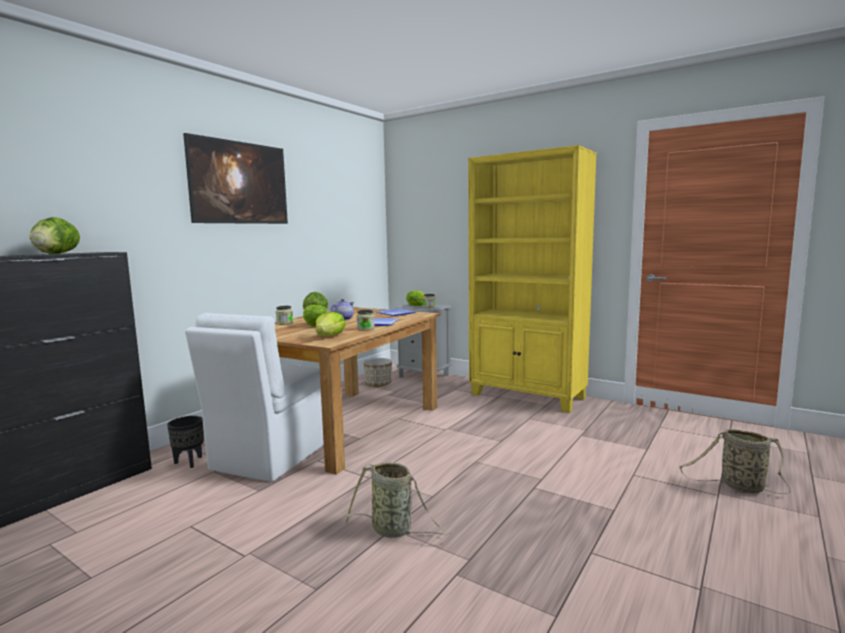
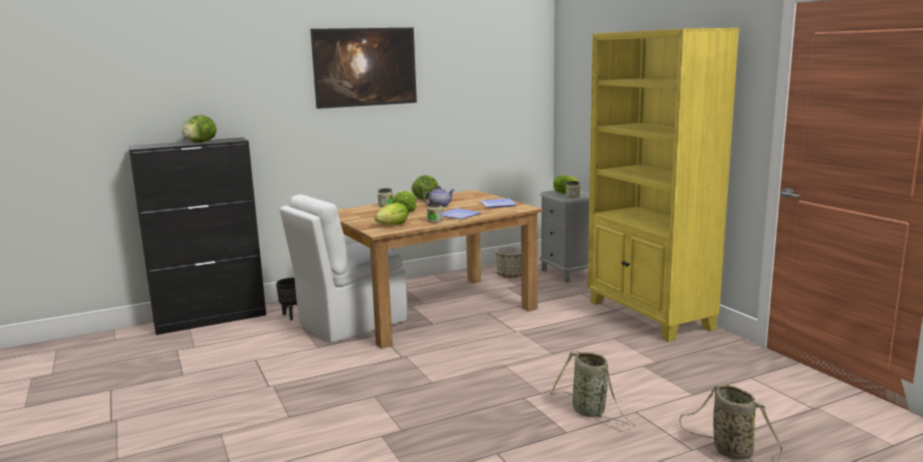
camera: 30 degrees right, 5 degrees up
basket [345,462,452,538] -> basket moved to [549,351,634,425]

